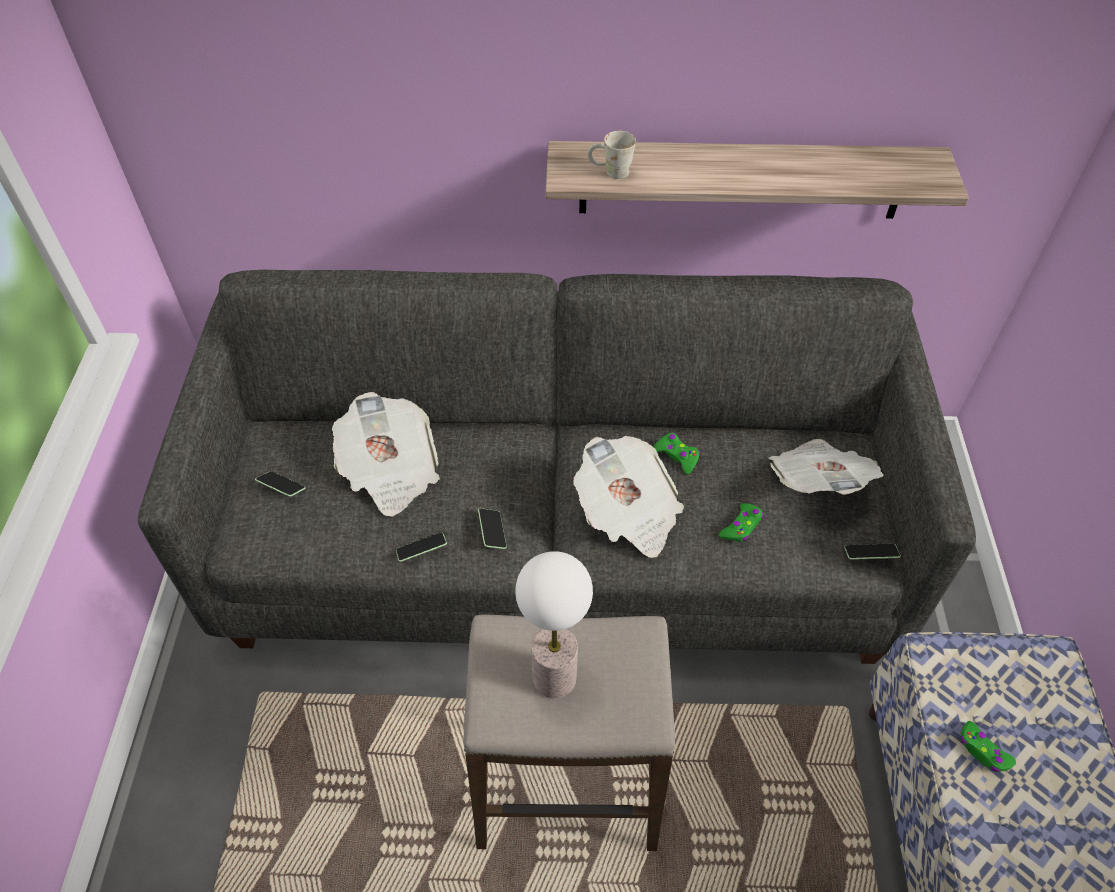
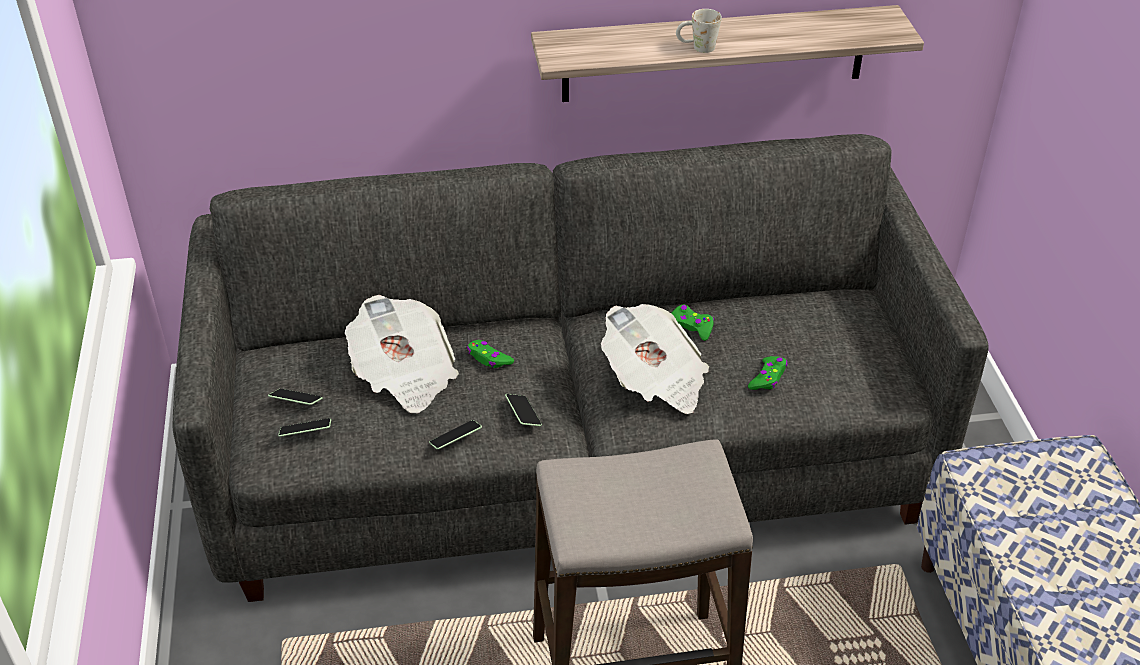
camera: 10 degrees left, 10 degrees down
table lamp [515,551,593,698] -> none
white mug [587,131,636,179] -> white mug moved to [676,9,722,53]
newspaper [768,439,884,495] -> none
phone [844,543,901,560] -> phone moved to [278,418,331,437]
green game controller [961,721,1016,772] -> green game controller moved to [467,340,514,368]

